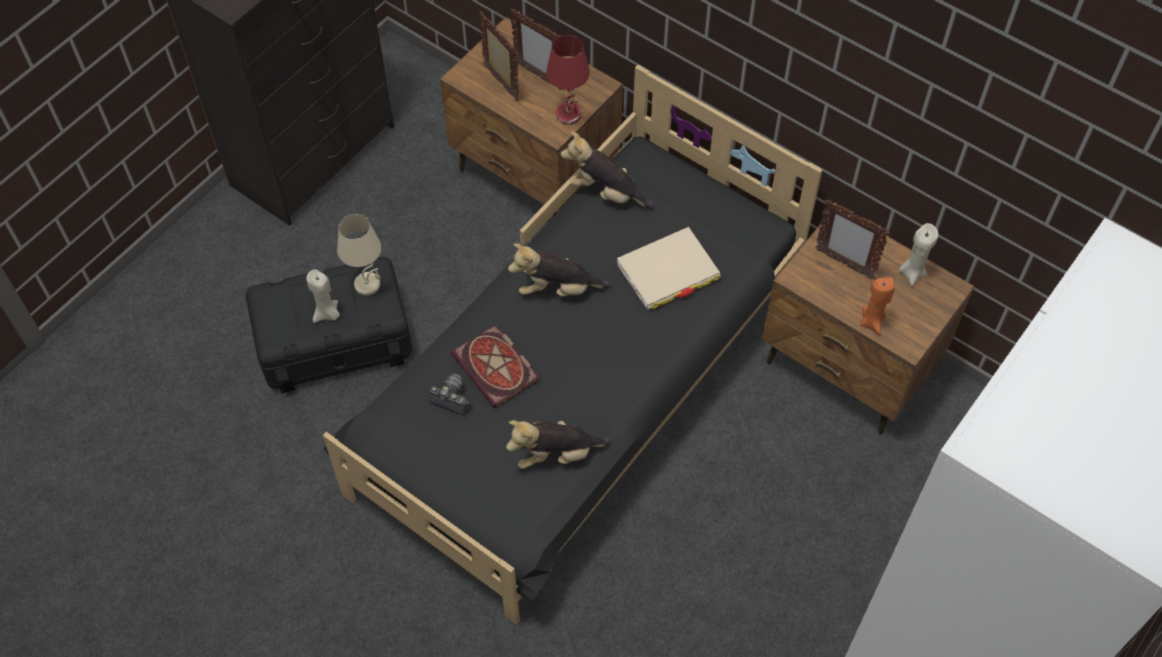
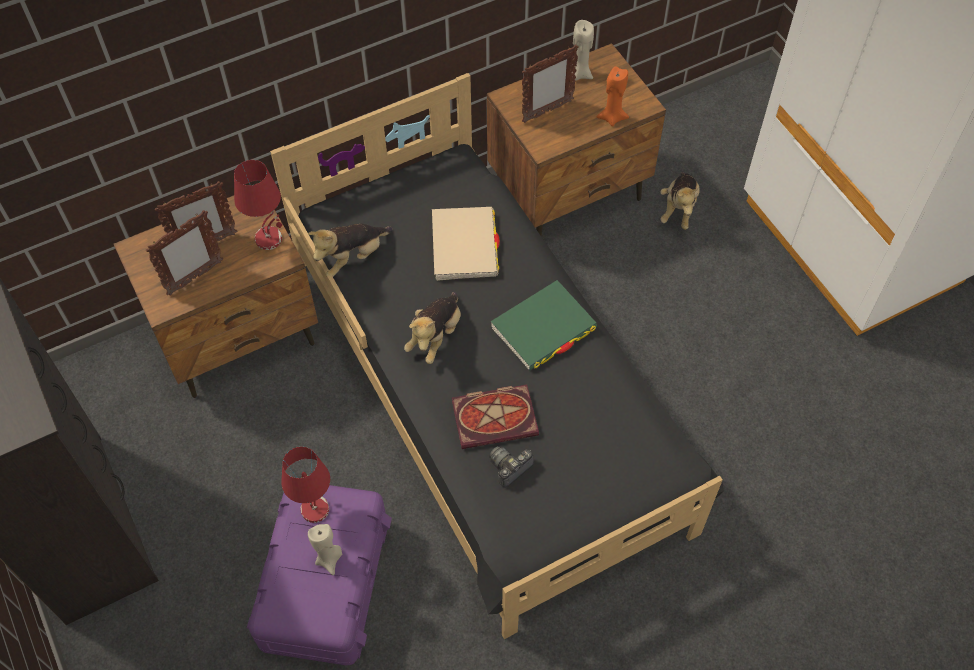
camera: 65 degrees left, 0 degrees up
black storage box [246,257,412,394] -> purple storage box [247,485,392,665]
beige table lamp [337,214,381,296] -> red table lamp [281,447,330,523]
picture frame [479,11,519,101] -> picture frame turned 150 degrees clockwise [145,210,223,296]
plush toy [506,420,612,469] -> plush toy moved to [660,172,700,230]
none -> green book [491,280,597,370]

